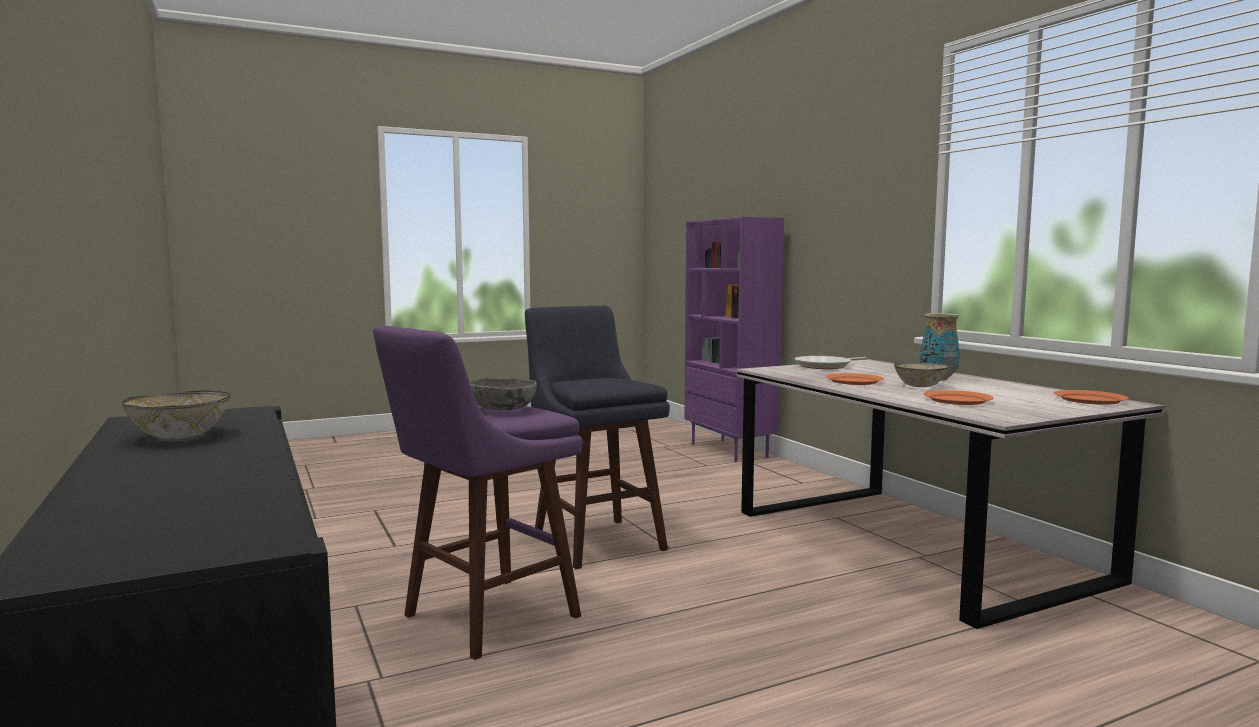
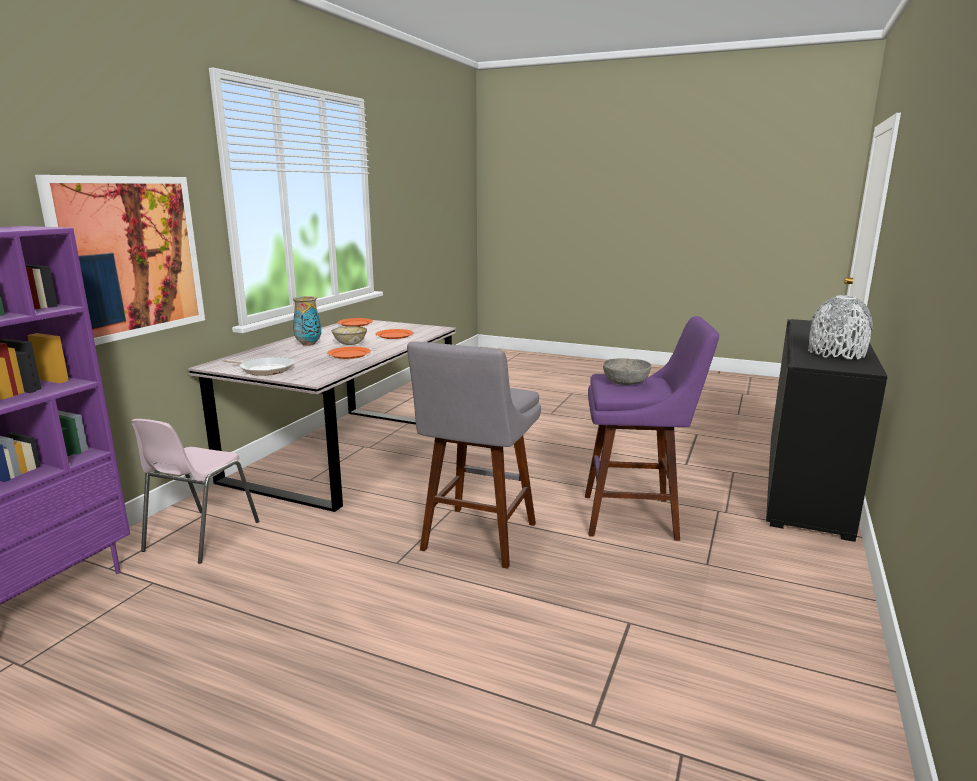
camera: 130 degrees left, 10 degrees up
bowl [121,390,231,439] -> grey vase [808,295,873,360]
blue stool [525,306,670,569] -> grey stool [407,342,541,569]
none -> picture [35,175,205,345]
none -> pink chair [131,419,259,564]

